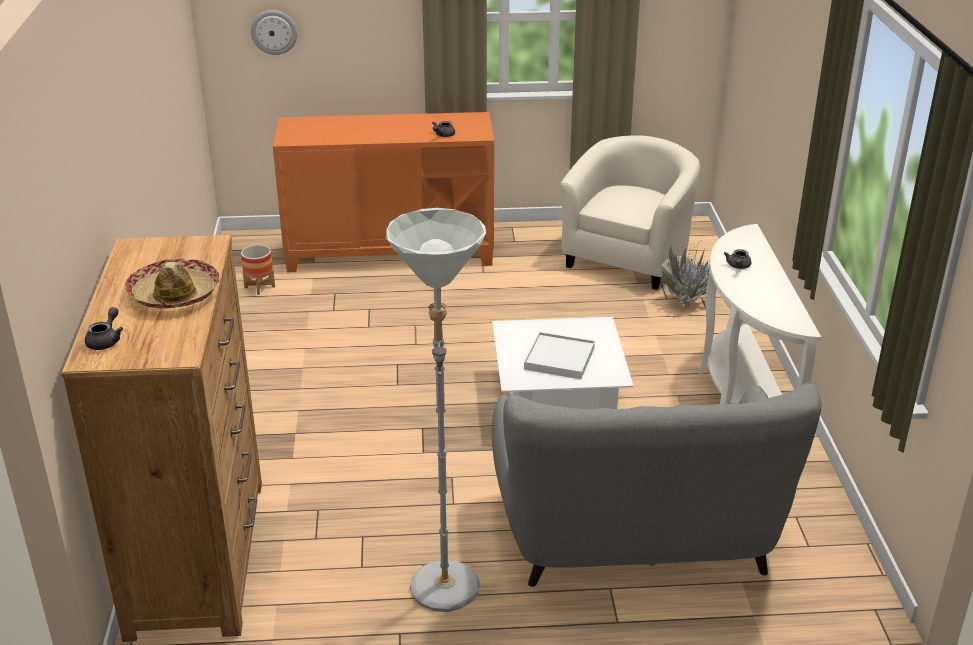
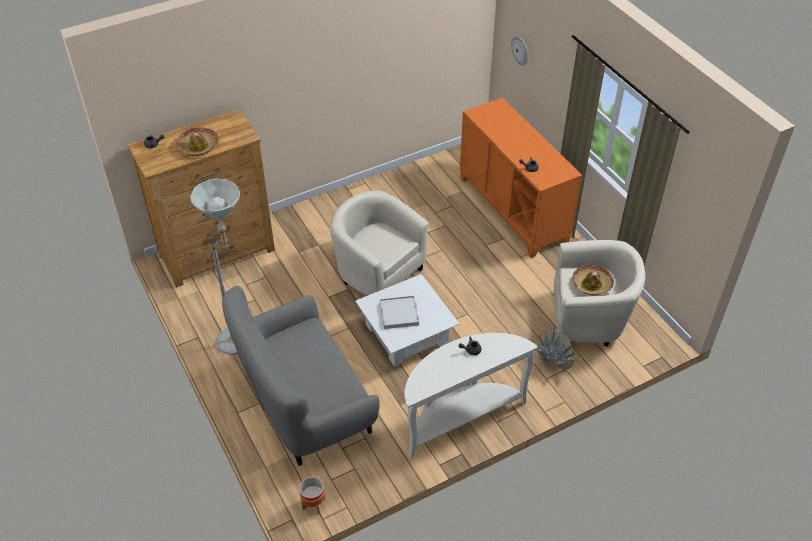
camera: 65 degrees right, 15 degrees up
planter [241,245,275,295] -> planter moved to [299,477,325,514]
none -> beige armchair [330,191,429,296]
none -> hat [572,264,614,296]

